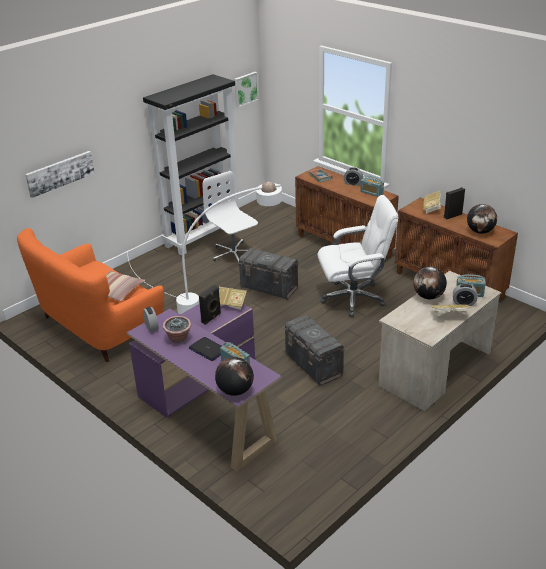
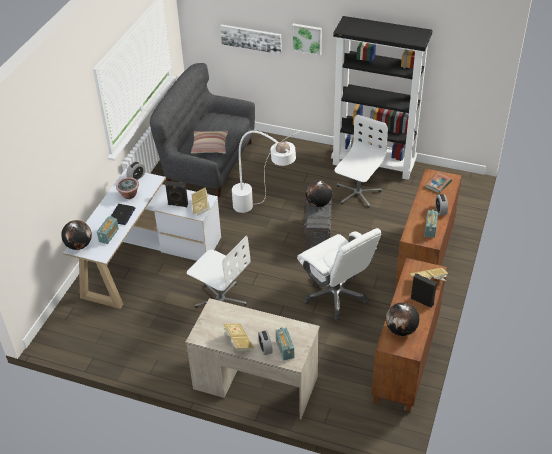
camera: 65 degrees right, 10 degrees up
orange sofa [17,228,164,362] -> grey sofa [150,63,255,198]
purple desk [127,304,282,471] -> white desk [63,168,221,309]
picture [234,72,259,107] -> picture moved to [292,24,322,56]
grey storage box [283,315,345,386] -> white office chair [187,236,251,308]
globe [413,267,447,300] -> globe moved to [306,180,332,207]

